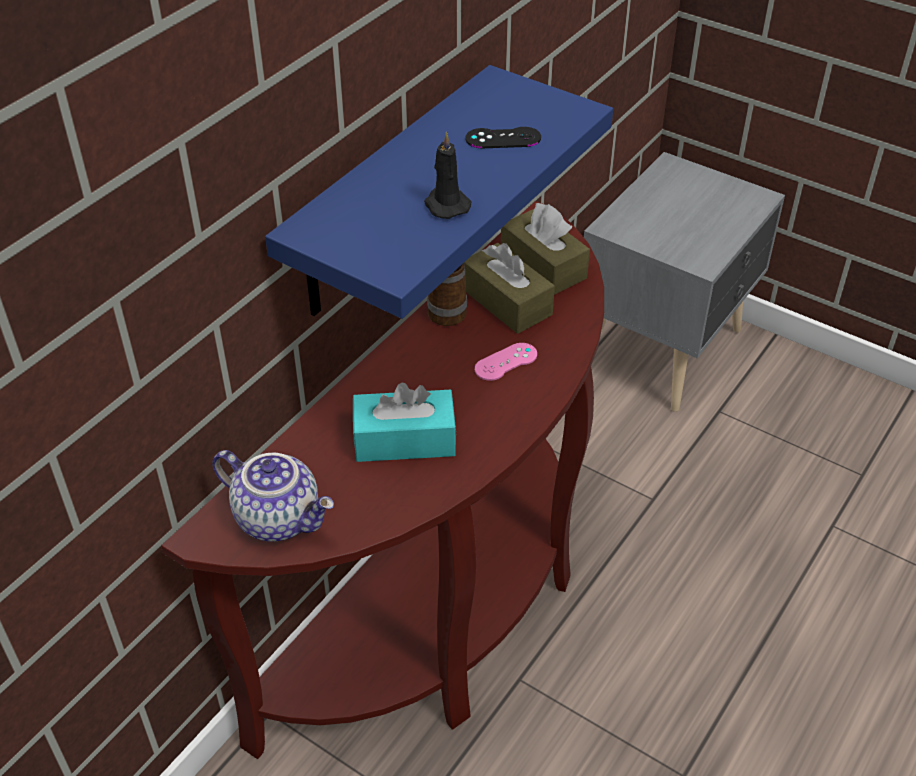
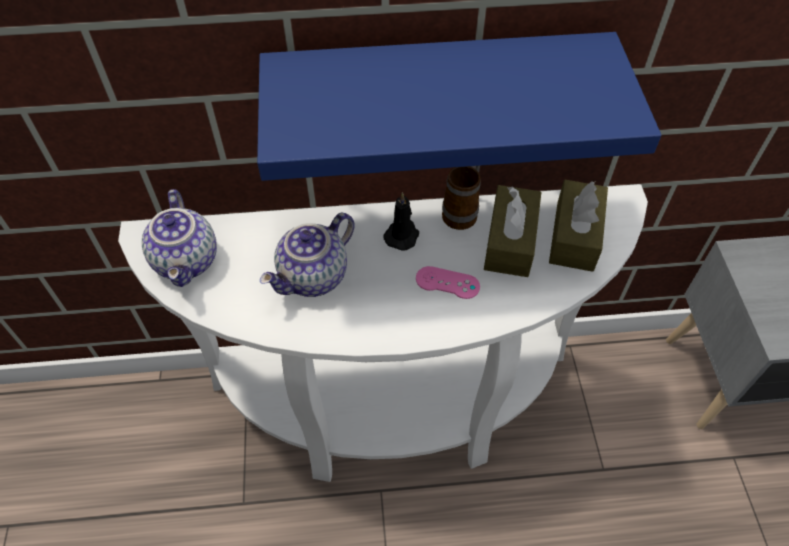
camera: 50 degrees right, 10 degrees up
brown console table [161,201,604,759] -> white console table [118,184,648,482]
turquoise tissue box [353,382,456,462] -> teapot [260,213,355,297]
black candle [424,131,472,219] -> black candle moved to [383,192,419,251]
black game controller [465,127,541,148] -> none

